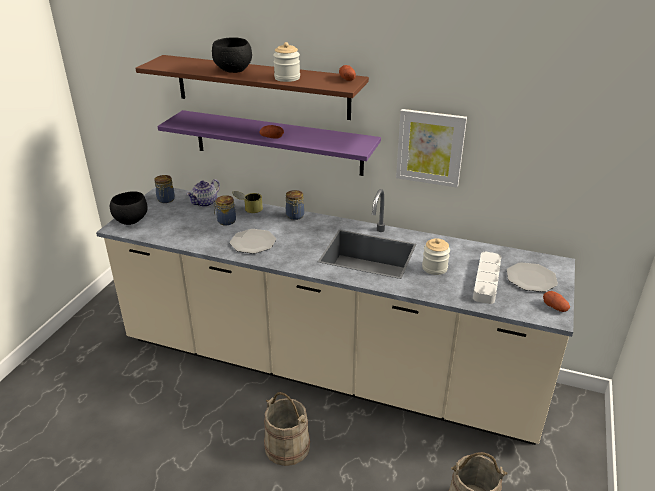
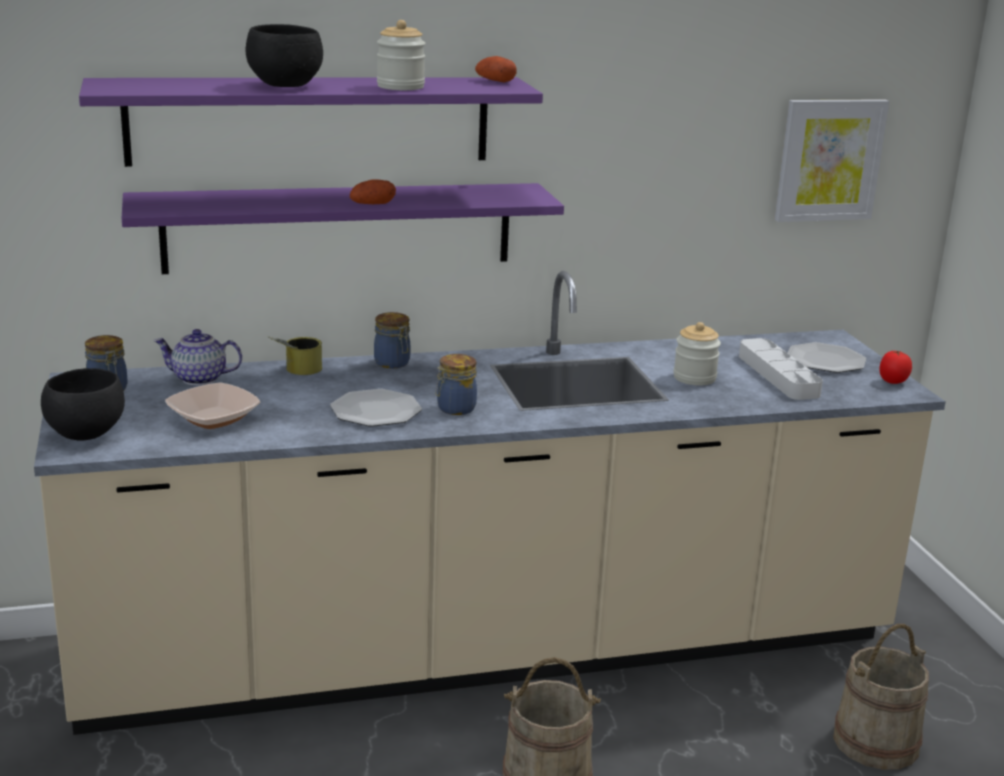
camera: 35 degrees left, 10 degrees down
brown shelf [136,55,369,120] -> purple shelf [79,77,543,167]
teapot [186,179,220,207] -> teapot turned 90 degrees clockwise [154,329,242,385]
jar [213,195,236,226] -> jar moved to [436,354,477,415]
picture [396,109,467,188] -> picture moved to [774,99,889,222]
potato [543,291,570,312] -> tomato [880,351,912,384]
none -> bowl [165,383,260,429]

